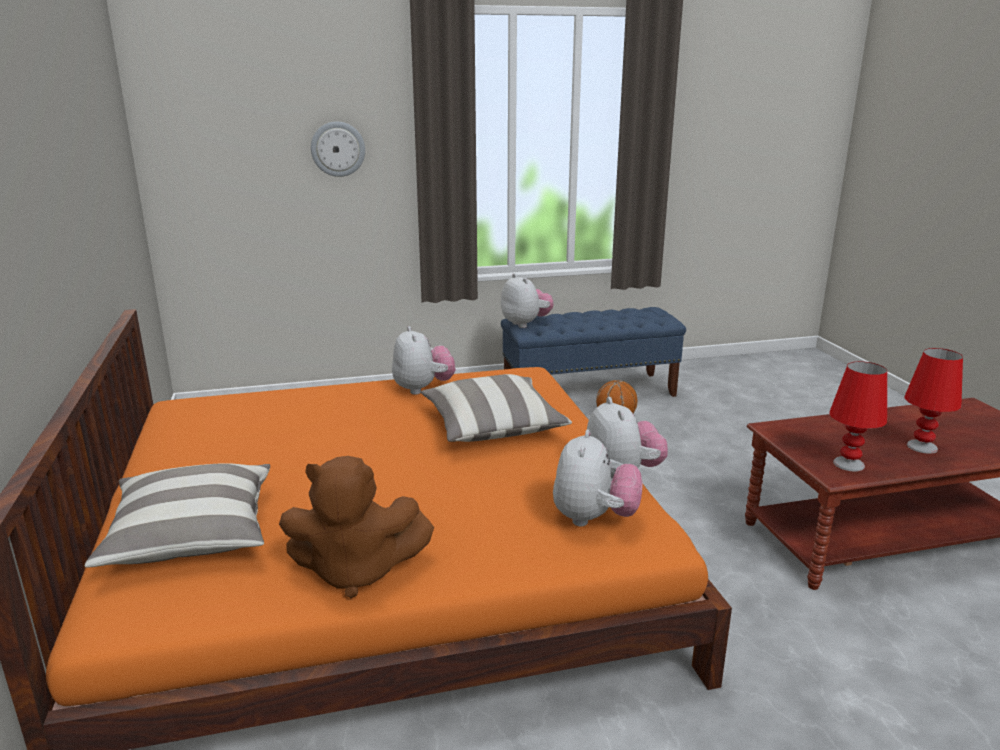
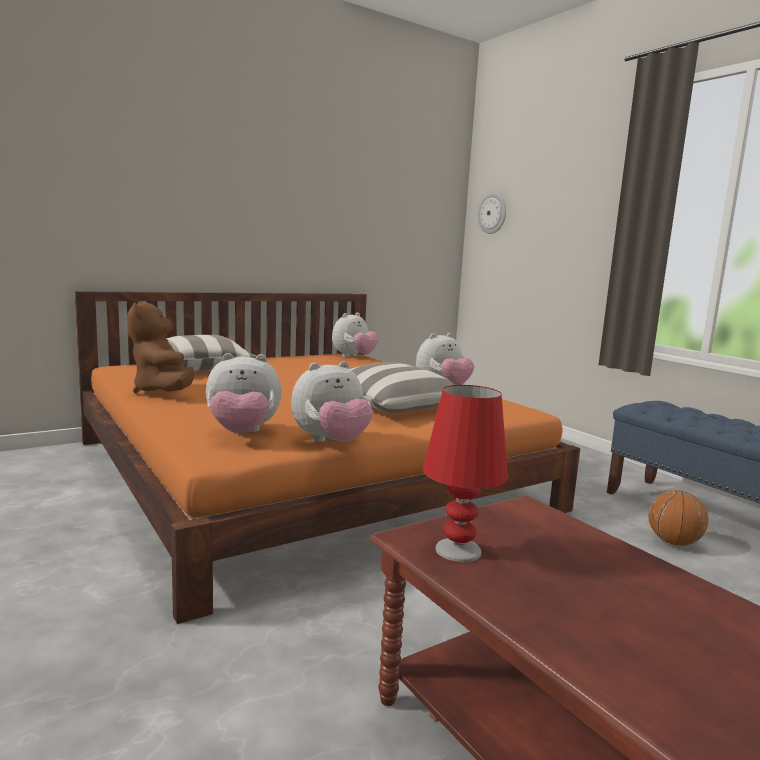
camera: 70 degrees right, 10 degrees down
wall clock [311,122,365,177] -> wall clock moved to [478,193,506,234]
plush toy [501,273,553,328] -> plush toy moved to [332,313,379,357]
red table lamp [904,348,963,454] -> none

